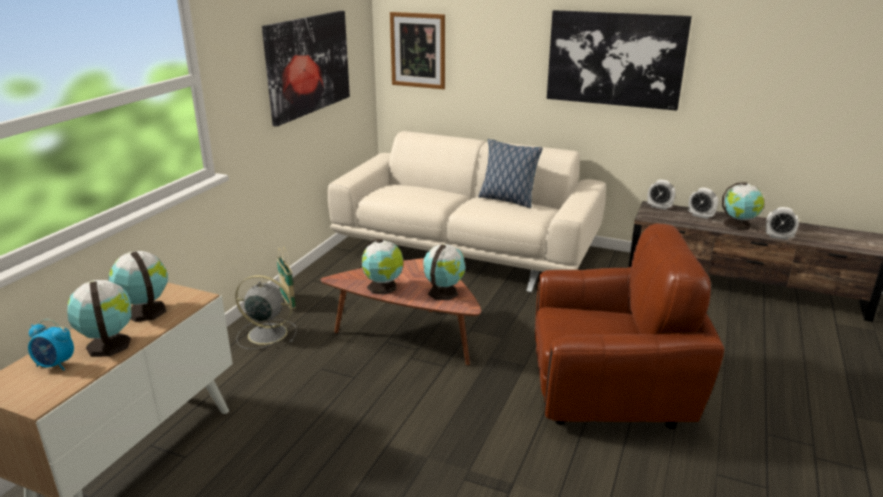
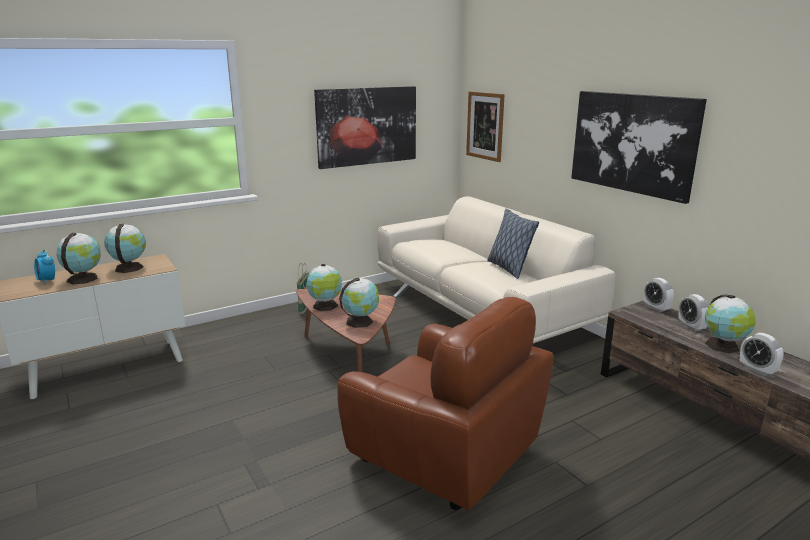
camera: 35 degrees right, 5 degrees down
grey fan [235,275,297,349] -> none

